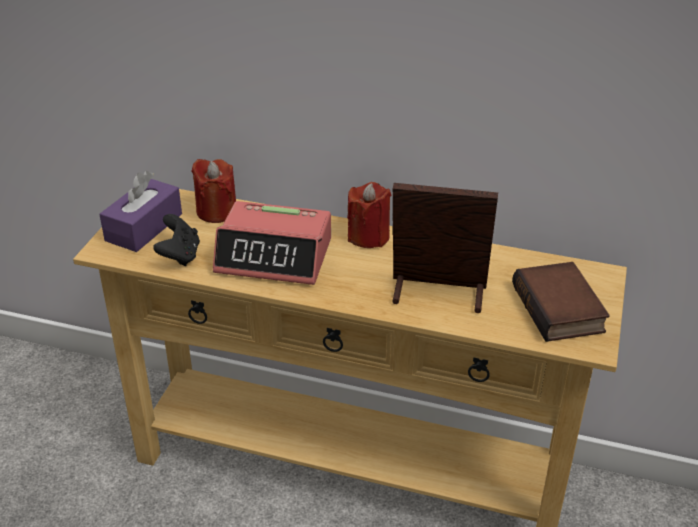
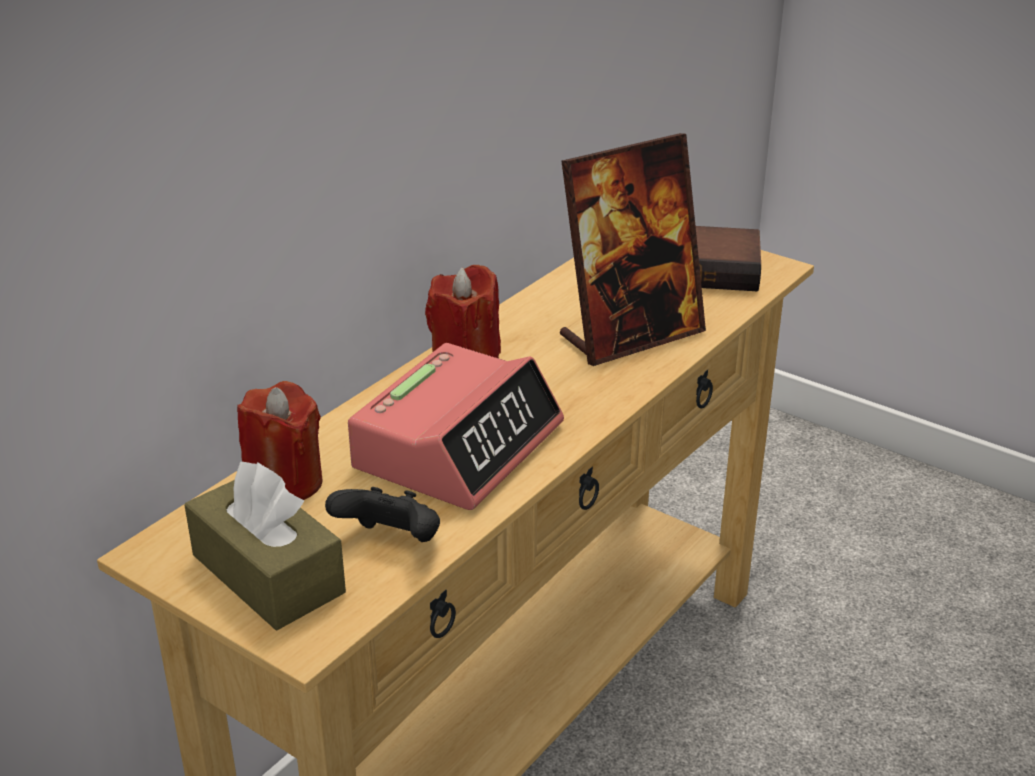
camera: 70 degrees left, 5 degrees down
purple tissue box [99,171,182,252] -> brown tissue box [184,462,346,630]
picture frame [392,183,498,313] -> picture frame turned 150 degrees counterclockwise [560,133,706,366]

